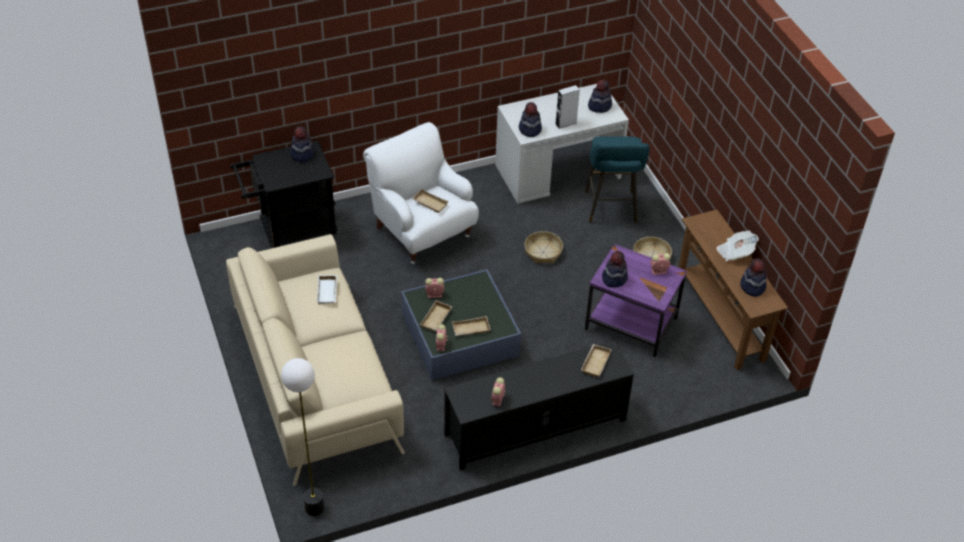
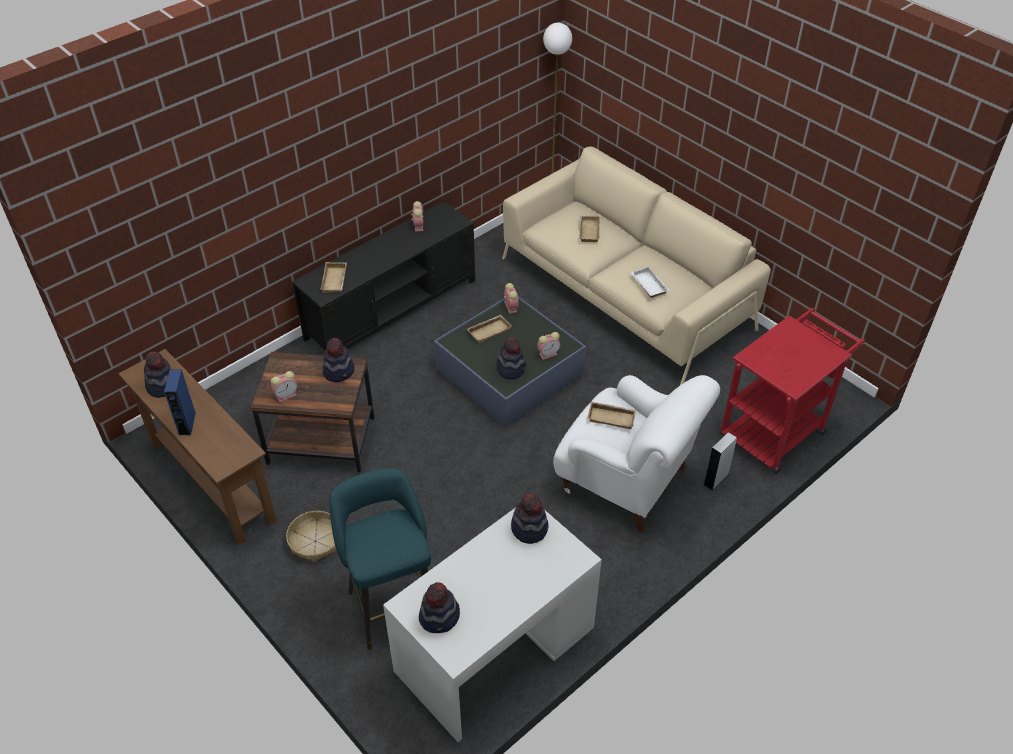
camera: 160 degrees right, 0 degrees up
black cart [230,141,338,248] -> red cart [720,308,865,474]
hat [290,126,314,162] -> hat moved to [496,337,526,379]
beige tray [420,300,452,331] -> beige tray moved to [579,216,600,242]
basket [525,231,563,264] -> none
grey speaker [555,85,580,129] -> grey speaker moved to [704,432,737,491]
purple side table [585,244,687,357] -> brown side table [251,352,374,472]
newspaper [716,230,759,261] -> blue speaker [164,369,196,436]

